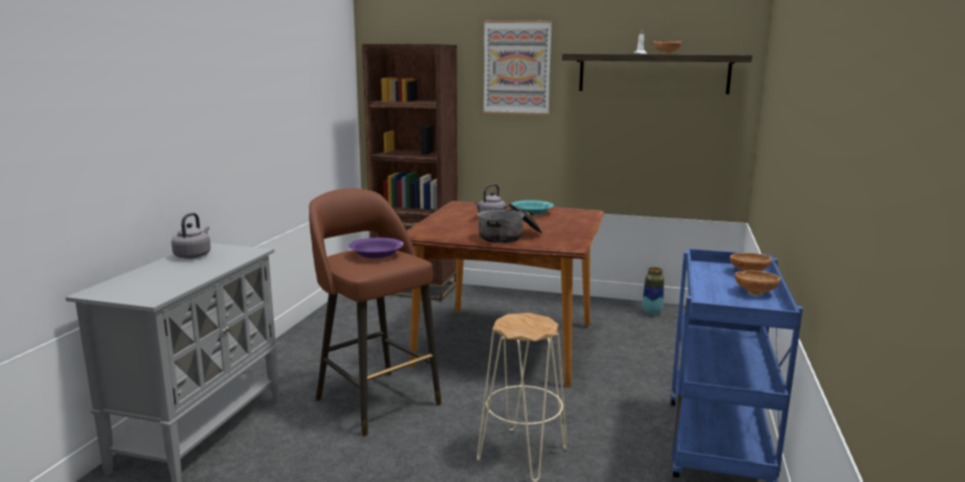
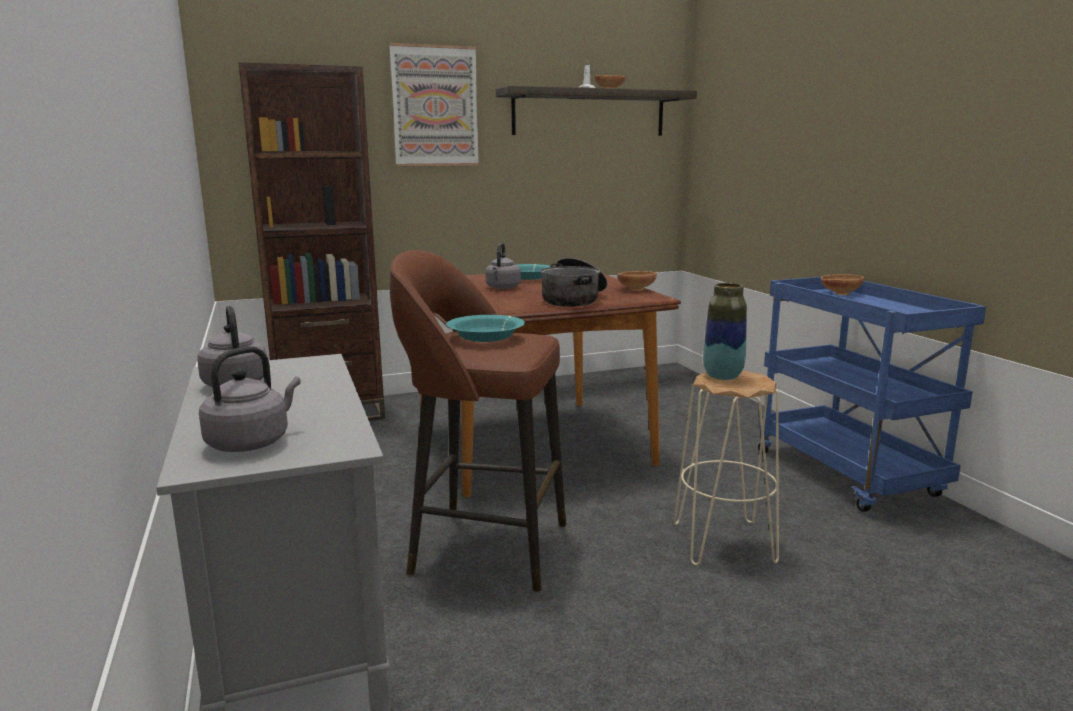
camera: 35 degrees left, 0 degrees up
purple bowl [349,237,404,258] -> turquoise bowl [446,315,525,342]
vase [642,267,664,315] -> vase moved to [703,283,747,380]
brown bowl [735,270,780,296] -> brown bowl moved to [617,271,657,291]
none -> grey kettle [199,346,301,452]

